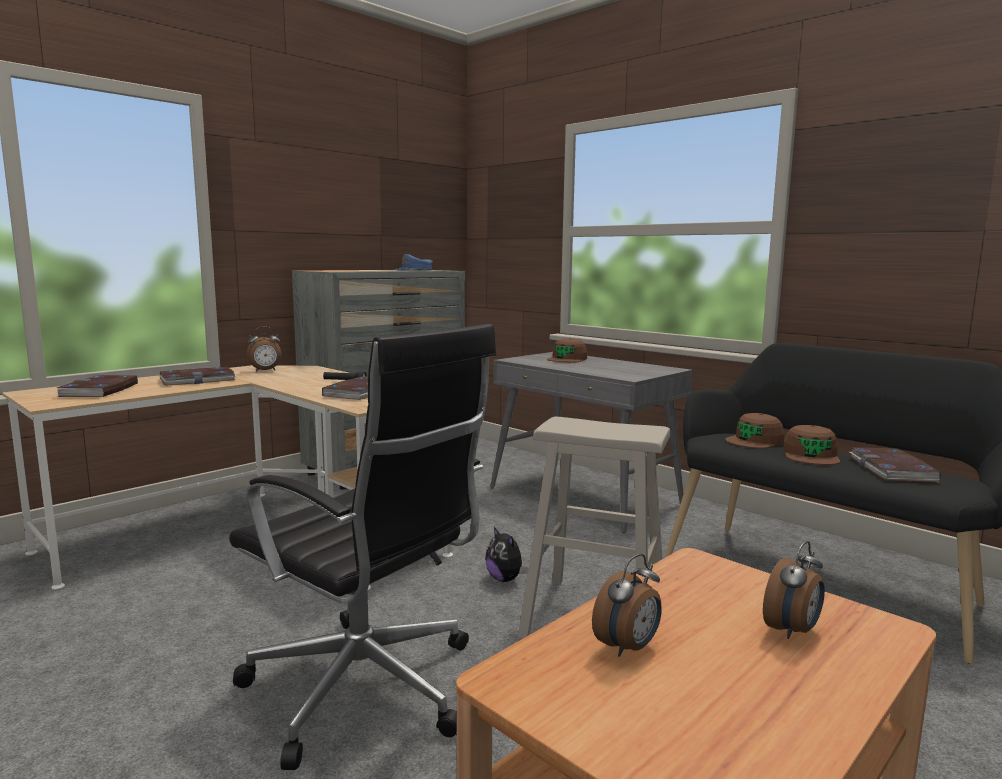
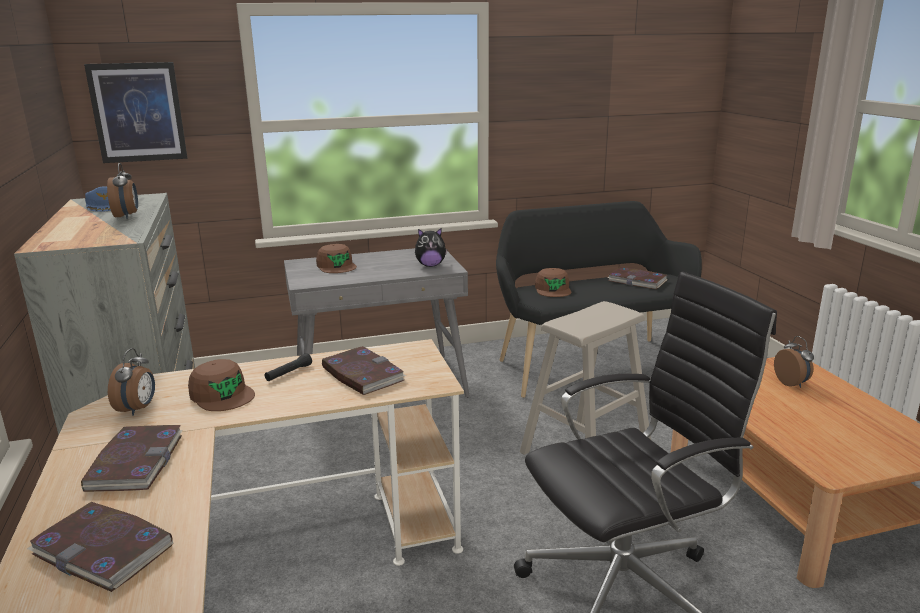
camera: 60 degrees left, 10 degrees up
plush toy [485,527,528,582] -> plush toy moved to [415,228,448,267]
alarm clock [592,554,661,657] -> alarm clock moved to [107,163,138,219]
brown cap [783,425,840,465] -> brown cap moved to [188,359,255,411]
none -> picture [84,62,187,163]

